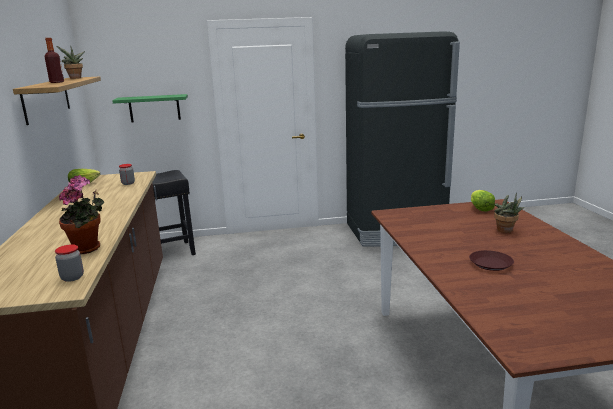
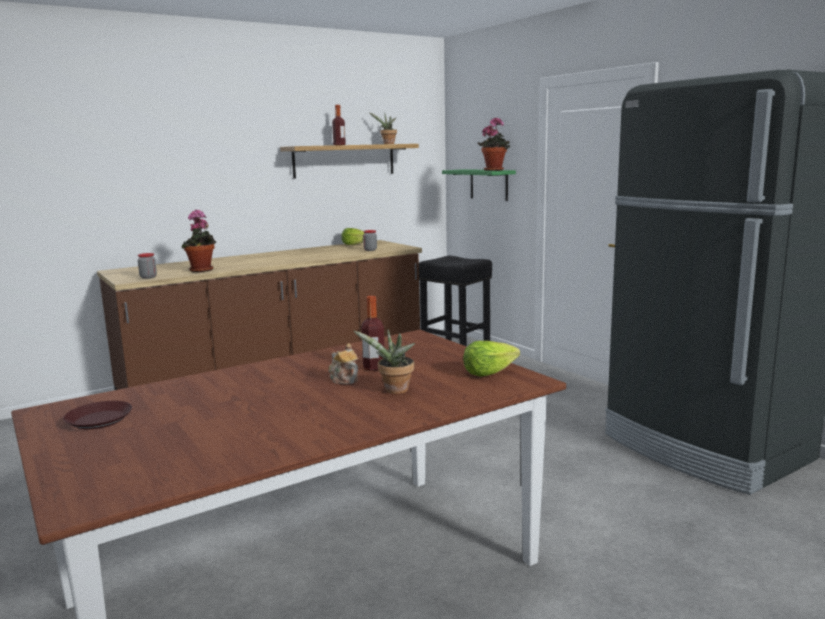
camera: 65 degrees right, 5 degrees down
brown plate [469,250,514,271] -> brown plate moved to [63,401,132,429]
none -> teapot [329,343,358,384]
none -> bottle [361,296,385,371]
none -> potted plant [478,117,510,171]

